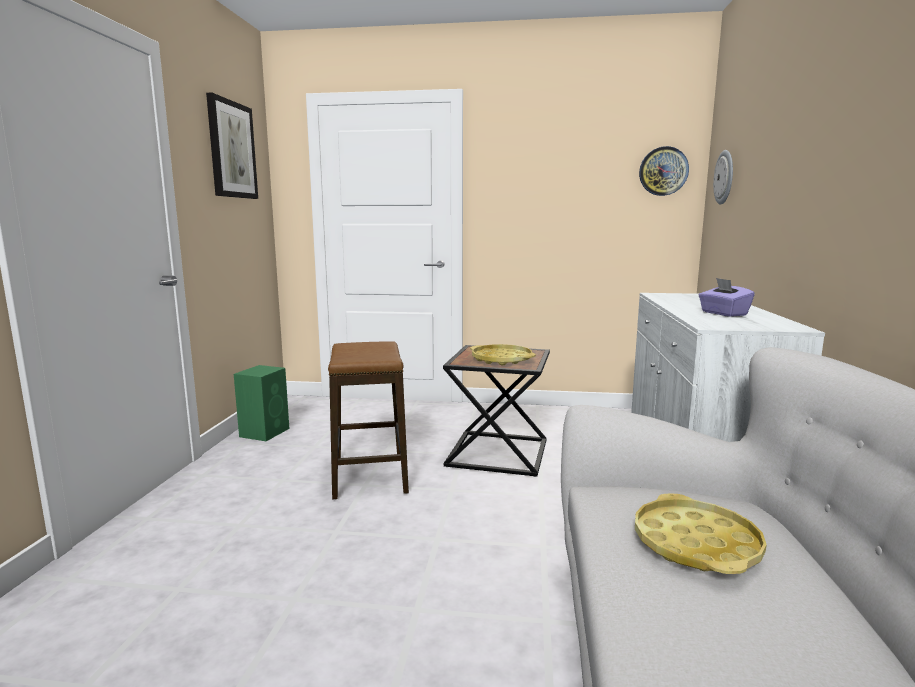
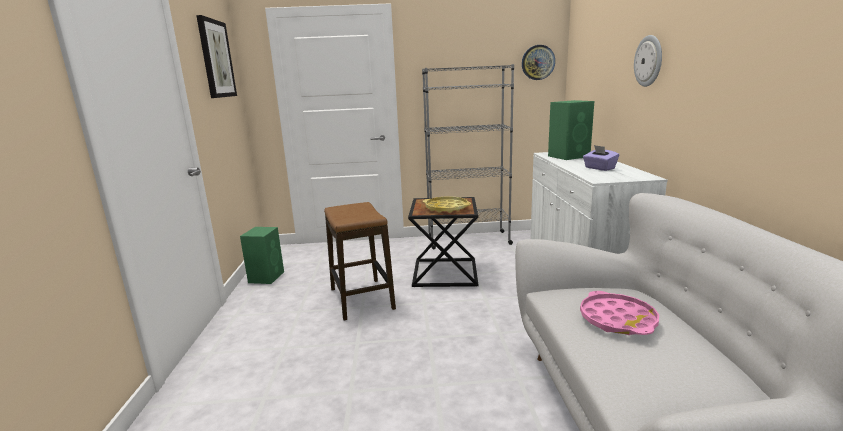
camera: 10 degrees left, 5 degrees up
yellow tray [635,493,767,574] -> pink tray [580,291,659,335]
wall clock [713,150,733,205] -> wall clock moved to [634,35,662,87]
none -> grey bookcase [422,64,514,249]
none -> green speaker [548,100,594,160]

